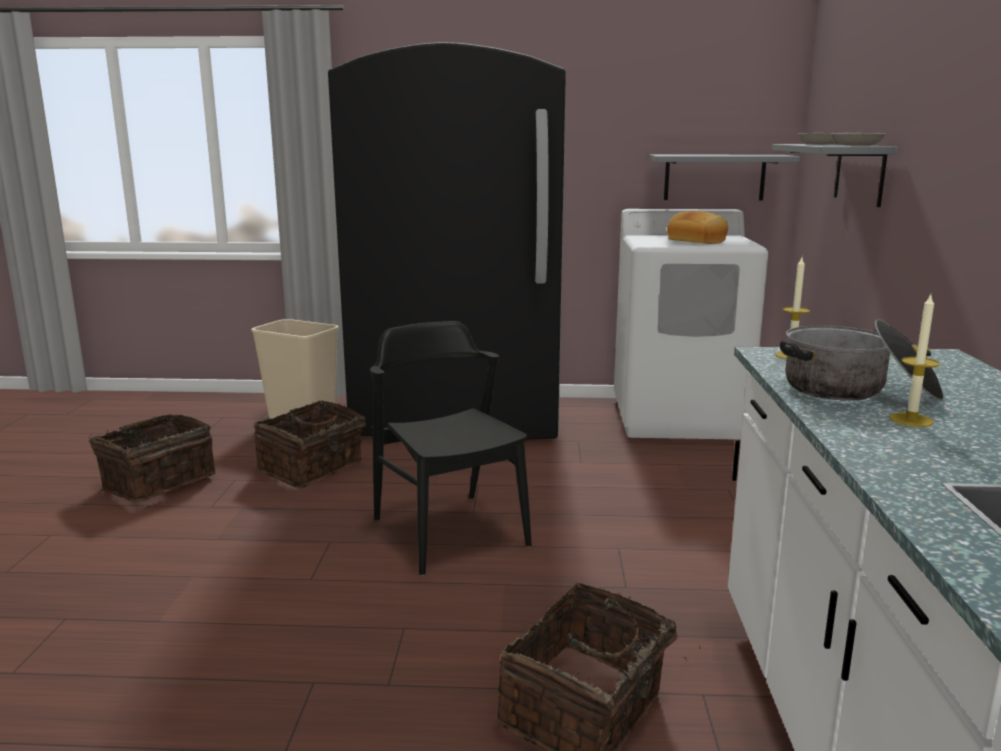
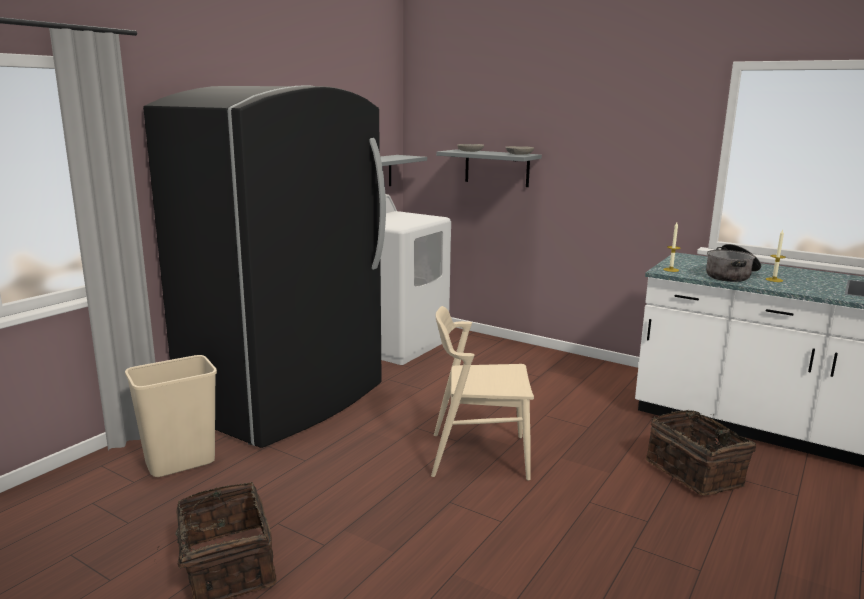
camera: 60 degrees left, 0 degrees up
basket [254,400,373,488] -> none
black chair [370,321,532,576] -> beige chair [431,306,534,481]
bread [667,211,728,244] -> none

